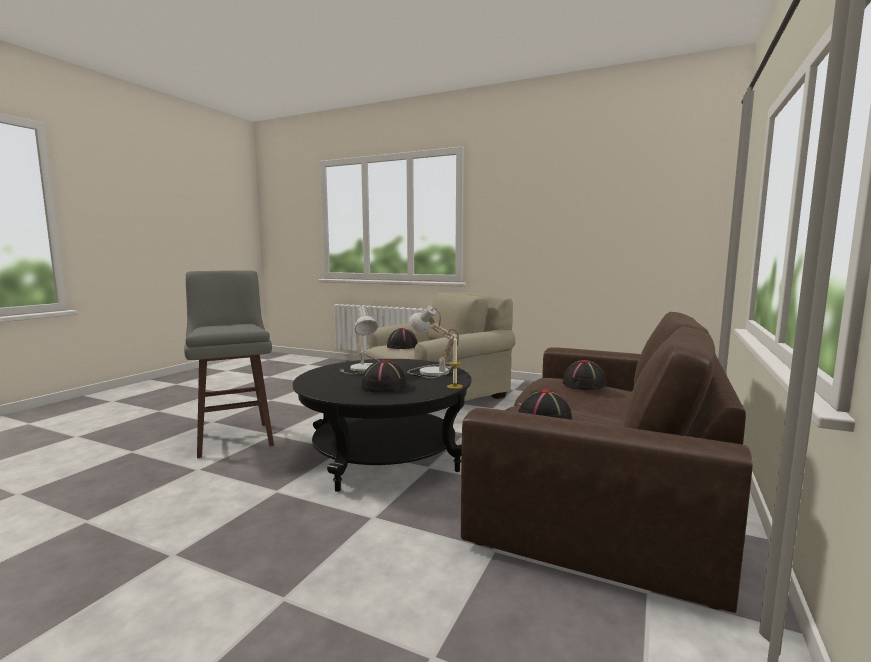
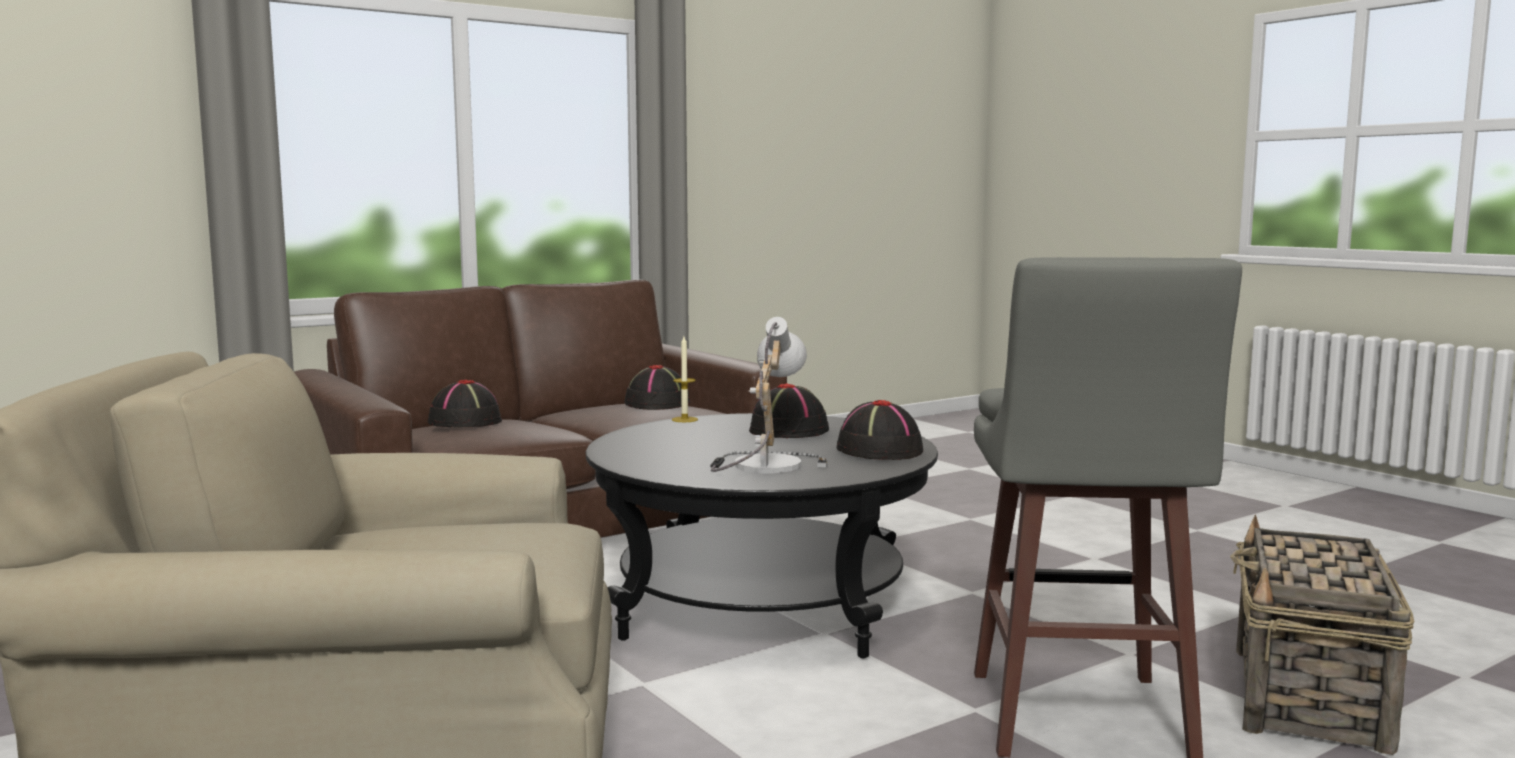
camera: 150 degrees left, 0 degrees up
black hat [387,328,418,349] -> black hat moved to [836,400,923,460]
table lamp [407,306,459,379] -> none
none -> basket [1230,514,1414,755]

